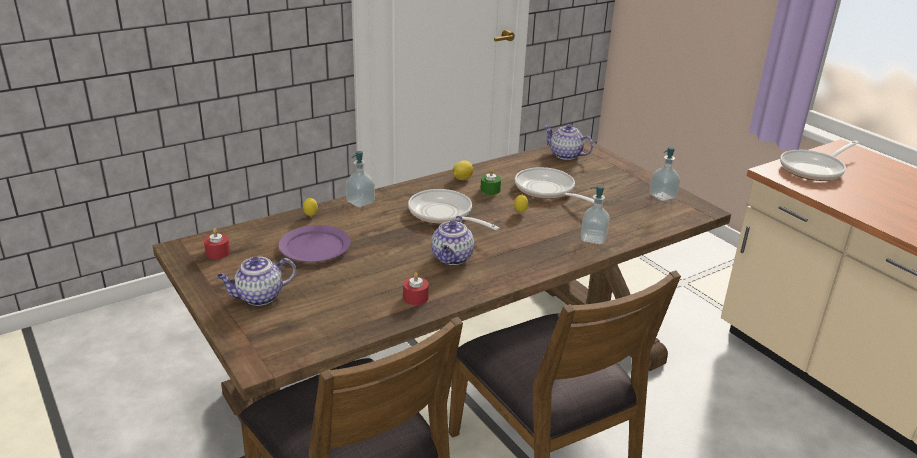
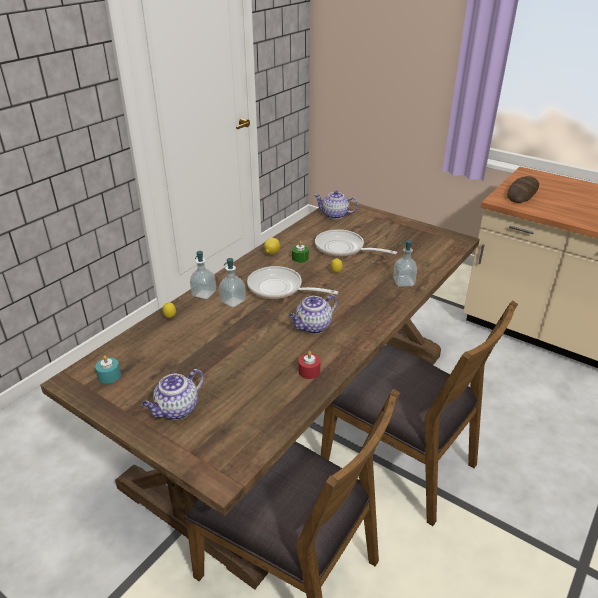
camera: 20 degrees left, 5 degrees up
red candle [204,228,230,259] -> turquoise candle [95,355,121,384]
purple plate [279,225,351,262] -> none
teapot [431,215,474,265] -> teapot turned 60 degrees clockwise [289,294,338,334]
soap dispenser [649,147,680,201] -> soap dispenser moved to [219,258,246,307]
frying pan [780,140,859,181] -> bread [507,176,539,203]

